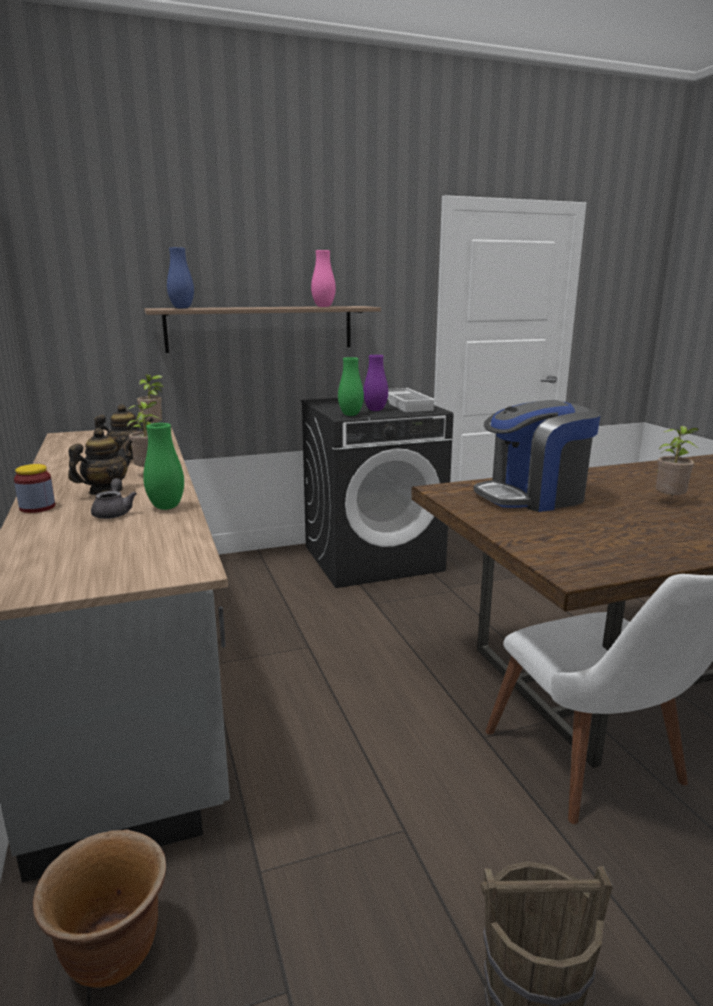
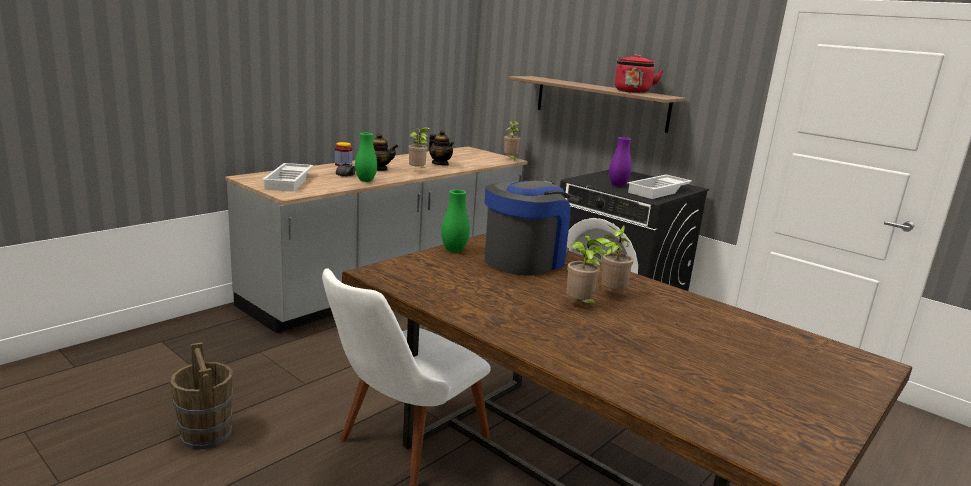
camera: 60 degrees right, 0 degrees up
brown planter [33,829,166,988] -> none
blue vase [167,247,194,308] -> none
pink vase [311,250,336,307] -> red kettle [615,54,664,93]
green vase [338,357,364,416] -> green vase moved to [441,190,470,253]
coffee machine [474,400,601,512] -> coffee machine turned 90 degrees clockwise [485,180,571,276]
none -> white tray [262,163,313,192]
none -> potted plant [601,225,633,290]

